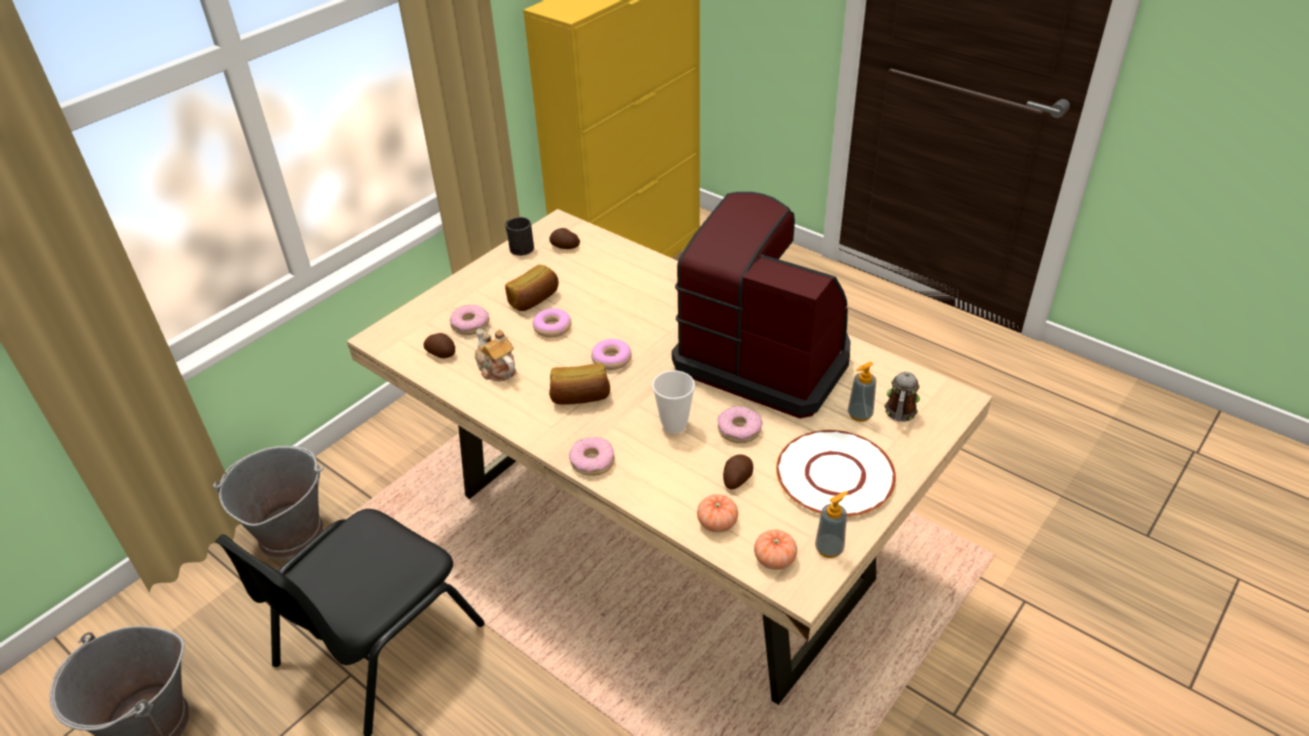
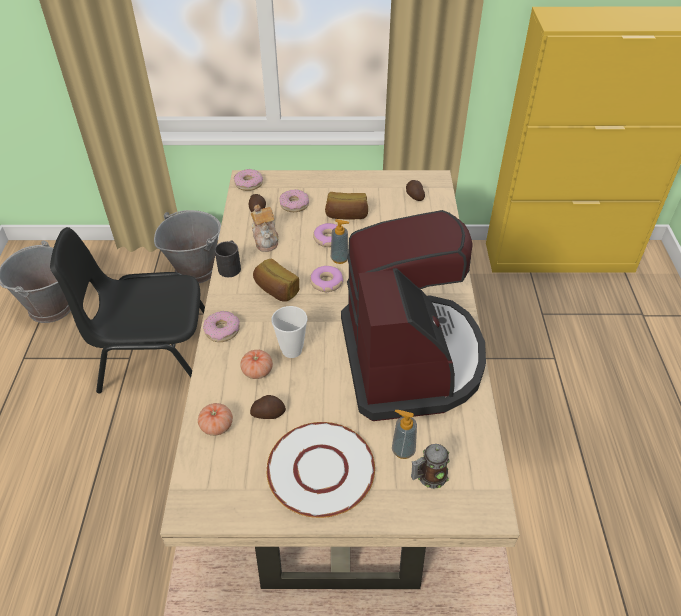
camera: 50 degrees right, 5 degrees up
teapot [475,329,516,381] -> teapot turned 150 degrees clockwise [251,204,279,252]
black mug [505,217,534,256] -> black mug moved to [215,240,241,277]
donut [718,406,763,443] -> donut moved to [234,169,263,191]
tomato [754,529,797,570] -> tomato moved to [240,350,273,379]
soap dispenser [815,491,849,558] -> soap dispenser moved to [331,219,350,264]

